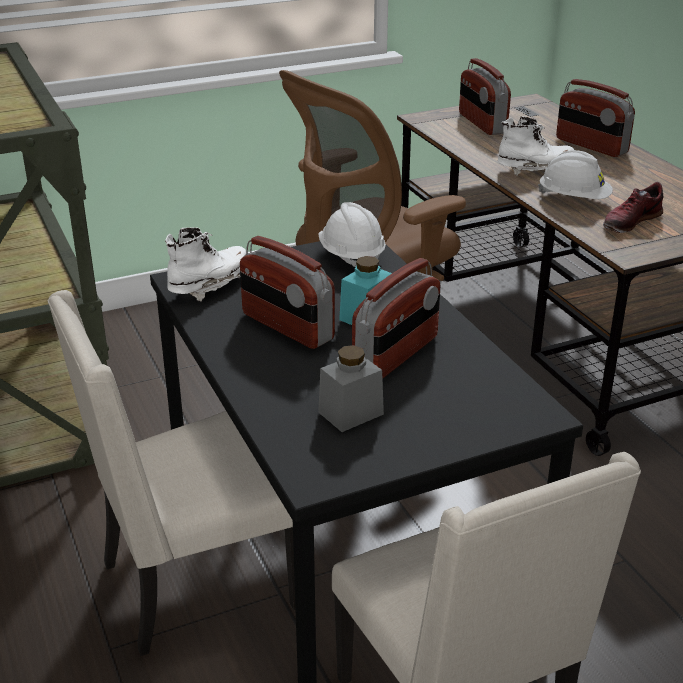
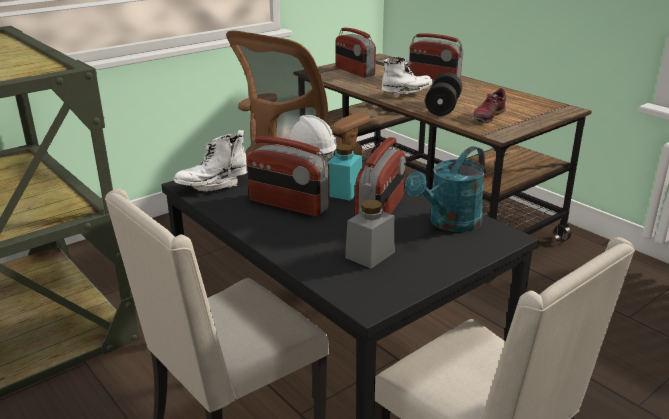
camera: 15 degrees left, 5 degrees down
white boot [165,227,246,302] -> white boot turned 150 degrees counterclockwise [174,130,247,192]
white hard hat [538,150,613,199] -> black dumbbell [425,72,462,116]
none -> turquoise watering can [405,146,486,232]

